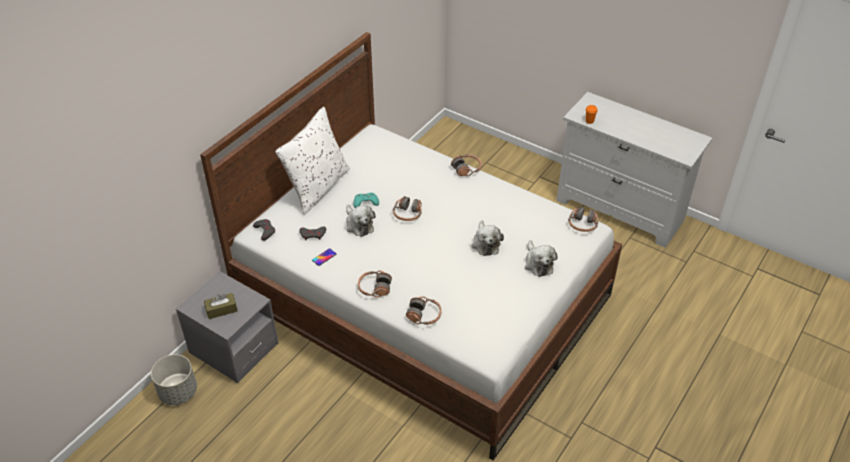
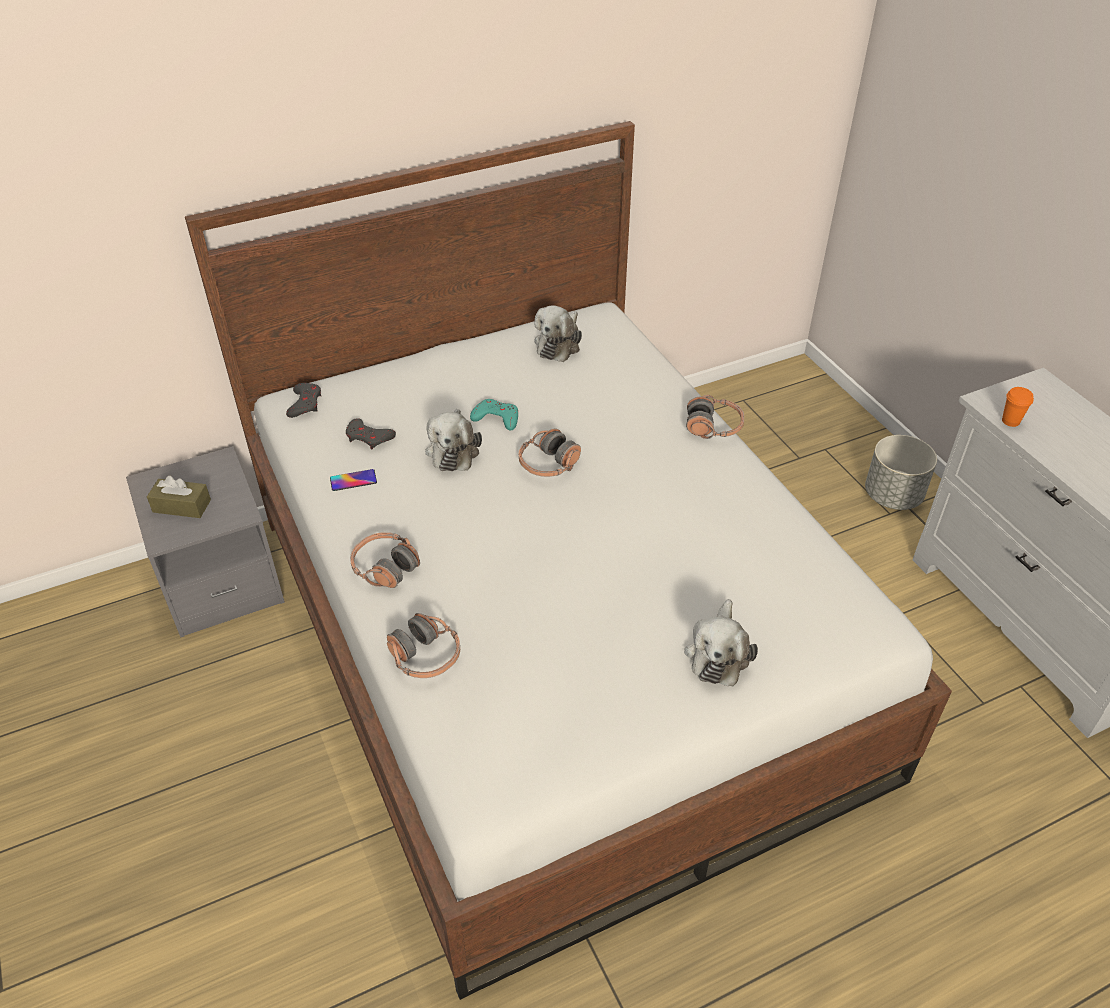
camera: 30 degrees right, 0 degrees up
grey planter [151,354,197,405] -> grey planter moved to [865,435,937,510]
white pillow [275,107,350,215] -> none
plush toy [472,220,504,256] -> plush toy moved to [534,305,582,362]
headphones [568,206,598,232] -> none

